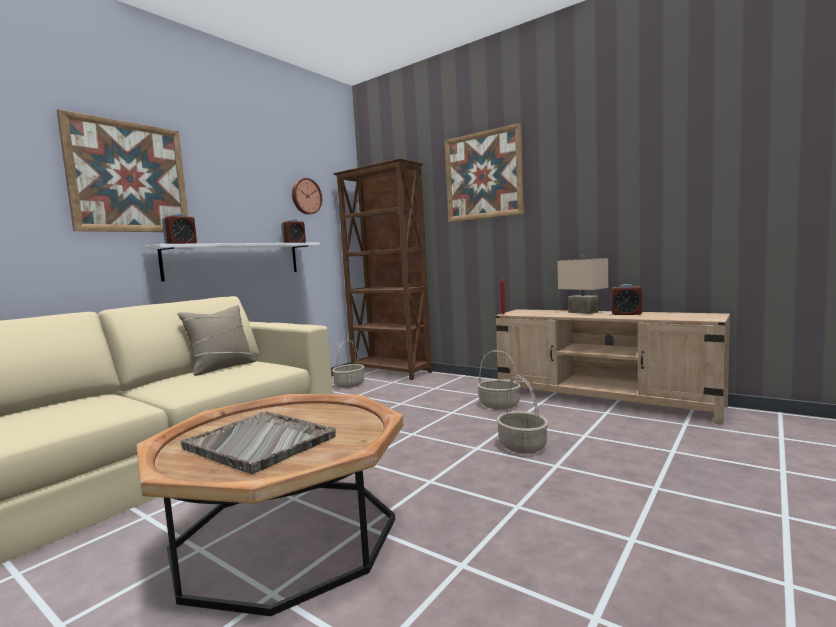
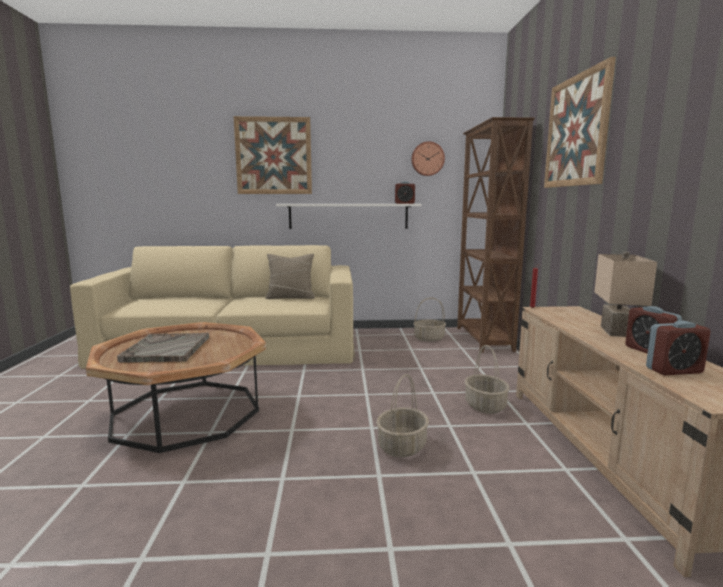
camera: 50 degrees right, 5 degrees up
alarm clock [162,213,197,244] -> alarm clock moved to [646,320,711,375]

